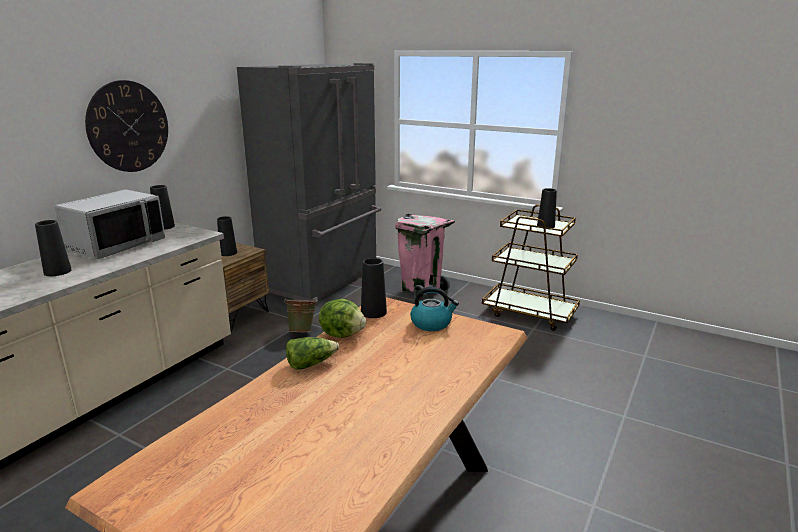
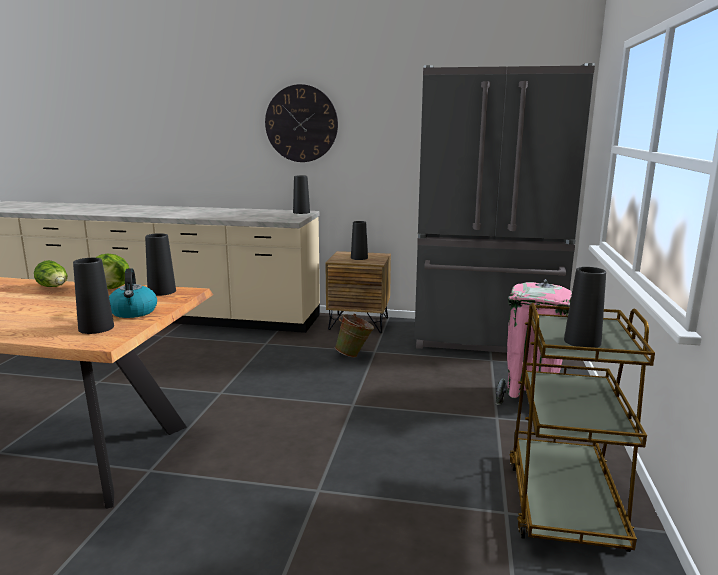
camera: 70 degrees right, 5 degrees down
black vase [35,220,72,276] -> black vase moved to [73,258,114,334]
grey microwave [55,189,165,260] -> none

